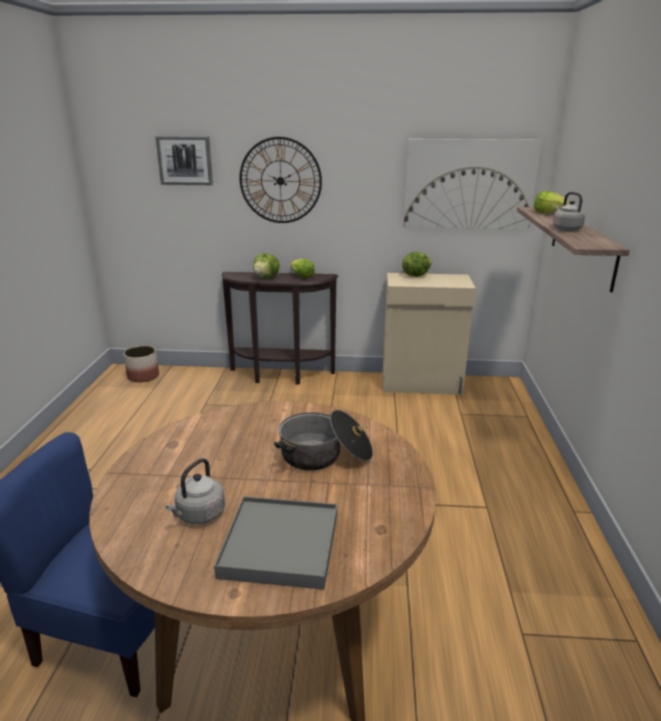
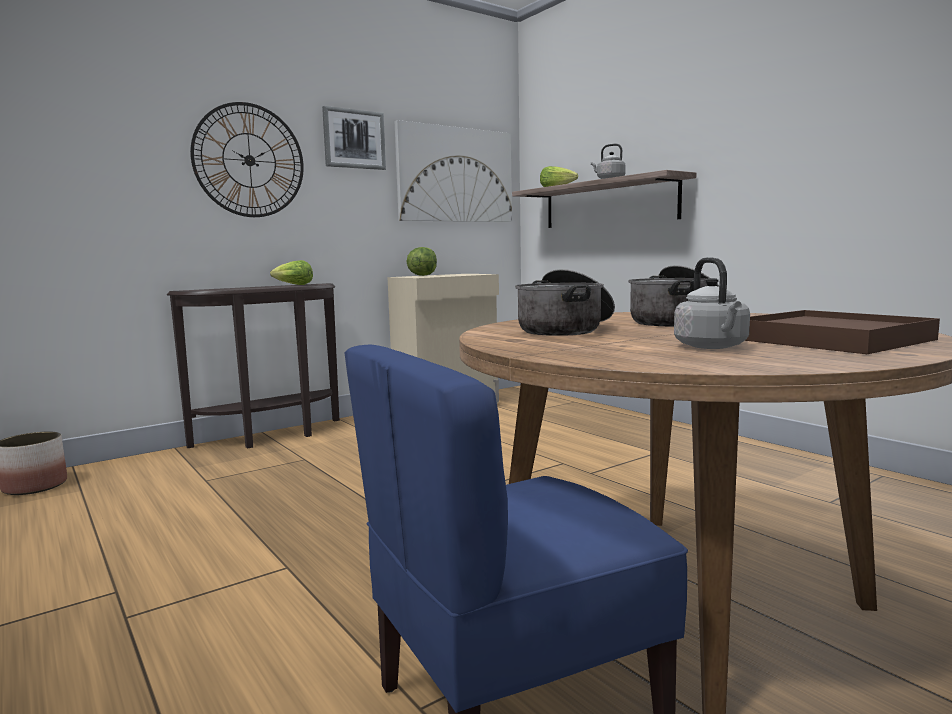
camera: 40 degrees left, 15 degrees down
picture [155,136,213,185] -> picture moved to [322,106,386,170]
grey tray [214,496,337,590] -> brown tray [745,310,940,354]
lettuce [253,253,279,278] -> none
none -> cooking pot [515,269,615,336]

